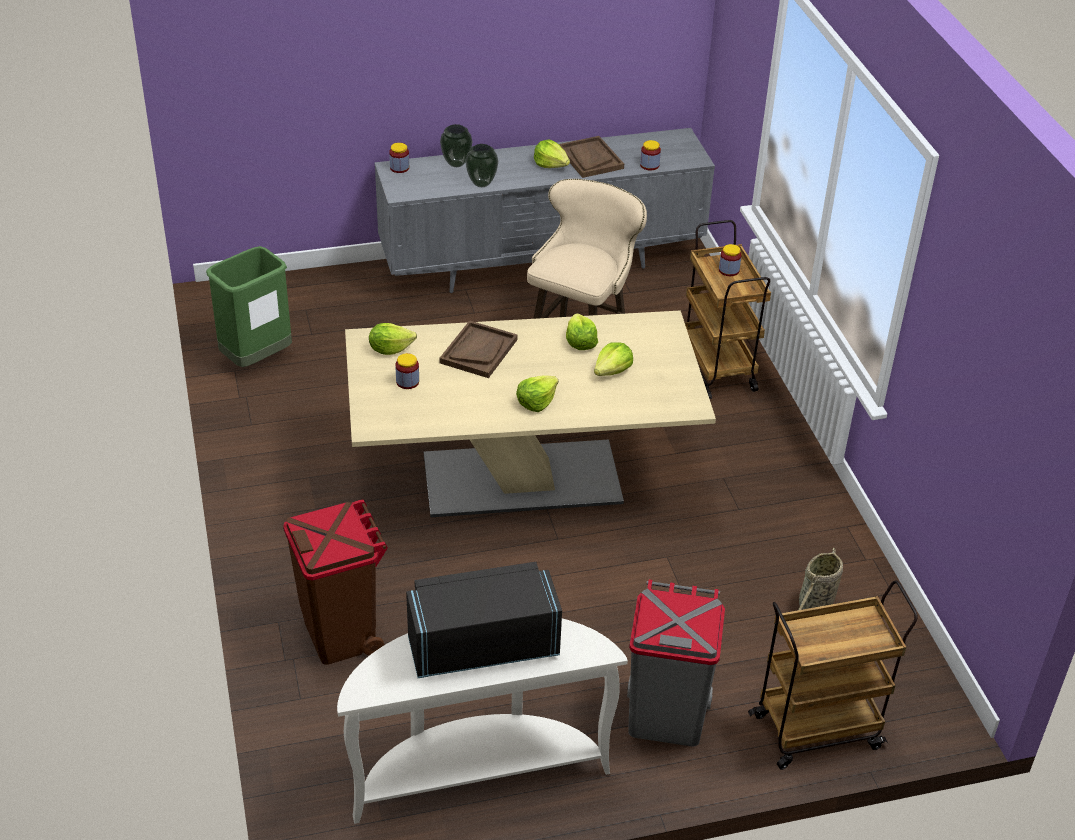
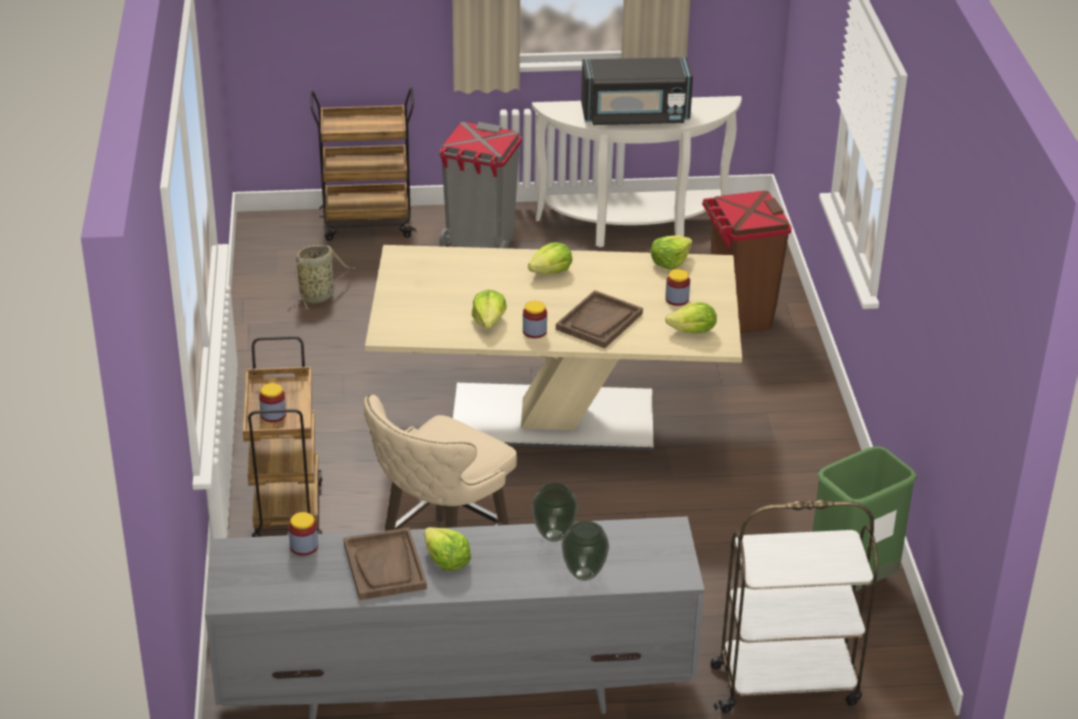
camera: 170 degrees left, 5 degrees down
jar [389,143,409,173] -> jar moved to [523,301,547,338]
lettuce [594,342,633,376] -> lettuce moved to [650,235,693,270]
none -> white cart [711,500,878,713]

